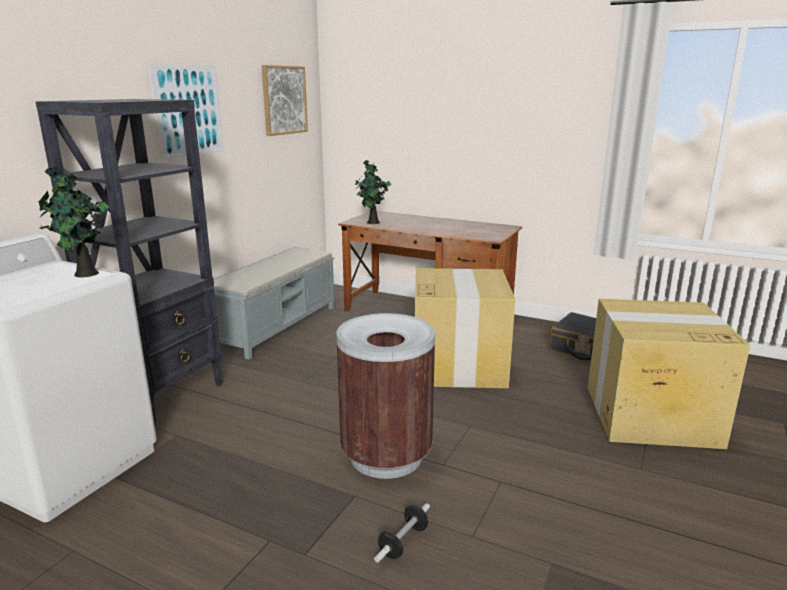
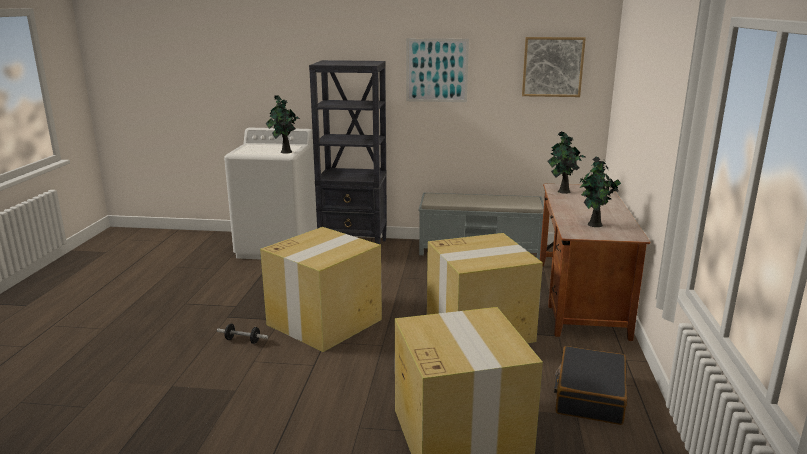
camera: 70 degrees right, 0 degrees up
brown trash can [336,313,435,479] -> cardboard box [260,227,382,352]
none -> potted plant [579,156,621,227]

